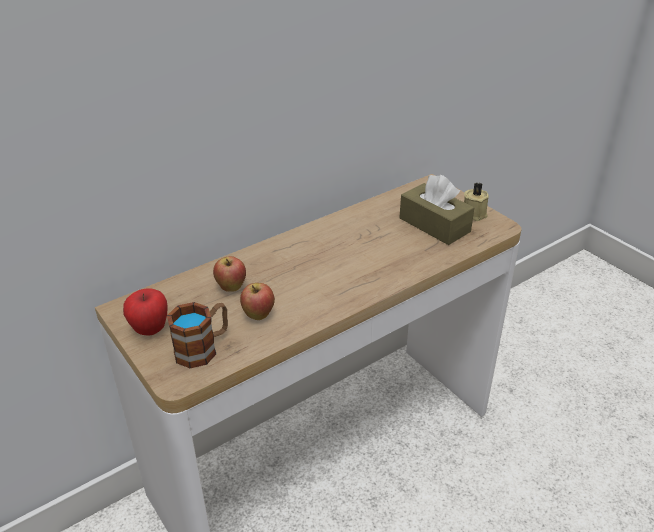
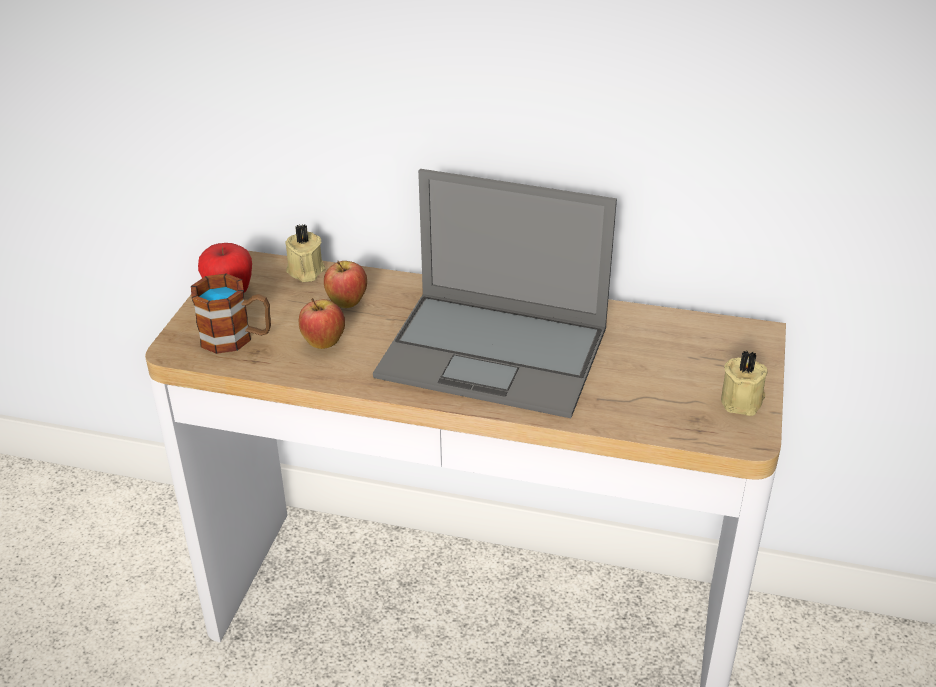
camera: 50 degrees right, 0 degrees up
brown tissue box [400,175,474,245] -> none
none -> beige candle [286,224,326,282]
none -> laptop [373,169,617,418]

